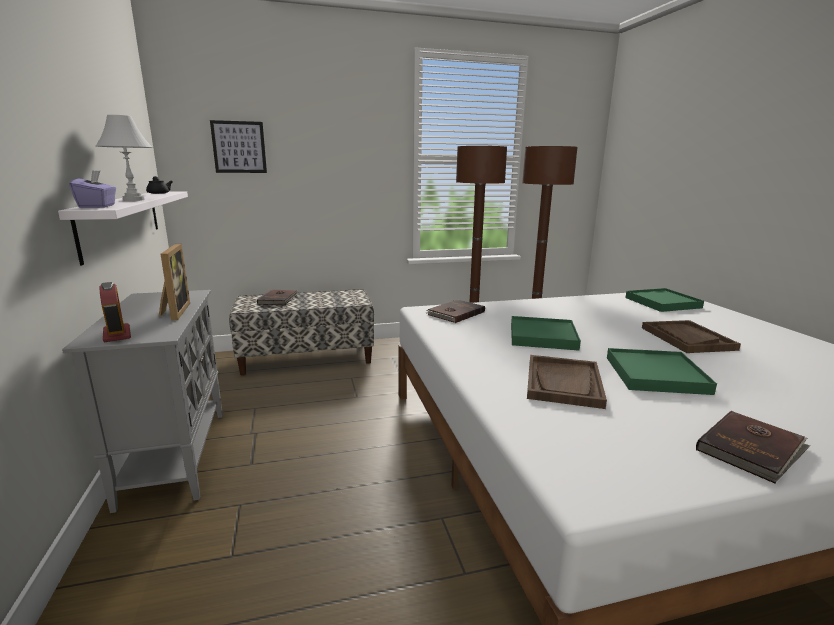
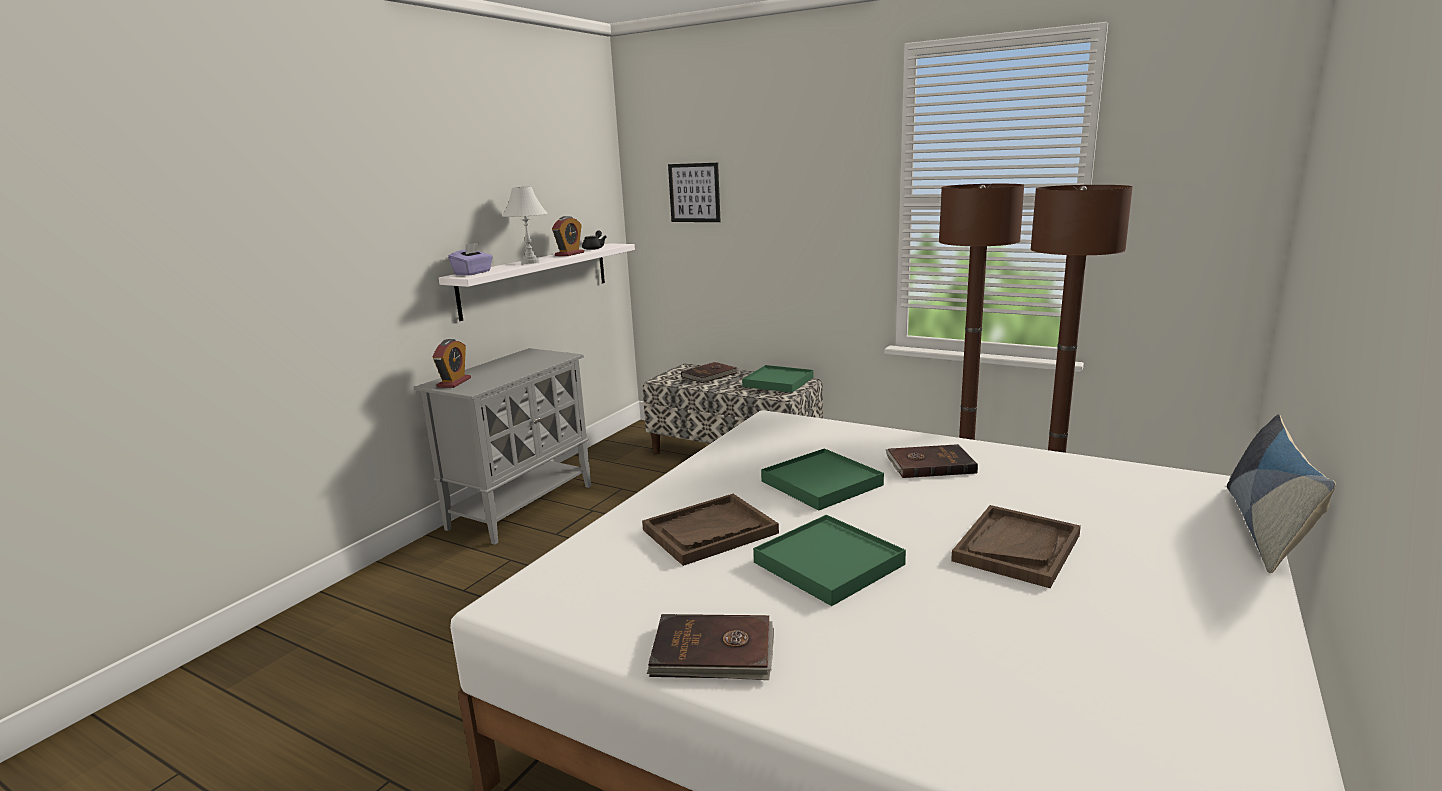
camera: 45 degrees right, 0 degrees up
picture frame [159,244,190,321] -> none
brown book [425,300,485,323] -> brown book moved to [886,444,978,478]
green tray [625,288,704,312] -> green tray moved to [742,365,813,393]
none -> alarm clock [552,216,584,256]
none -> pillow [1227,414,1336,573]

